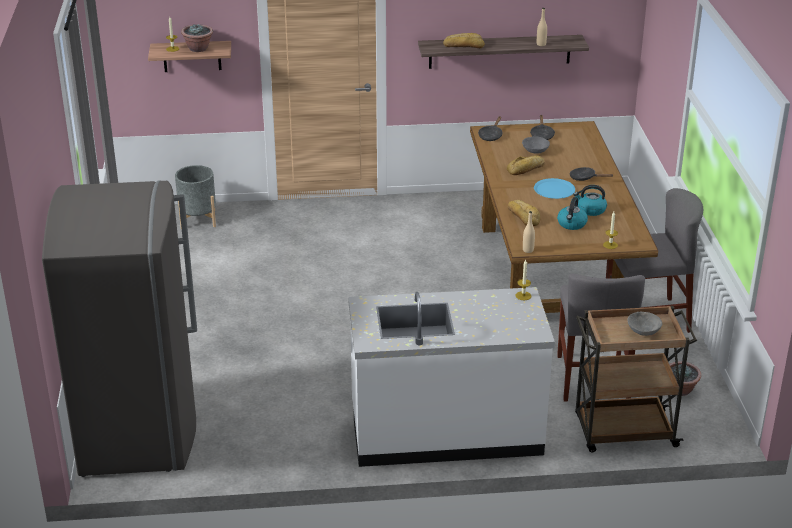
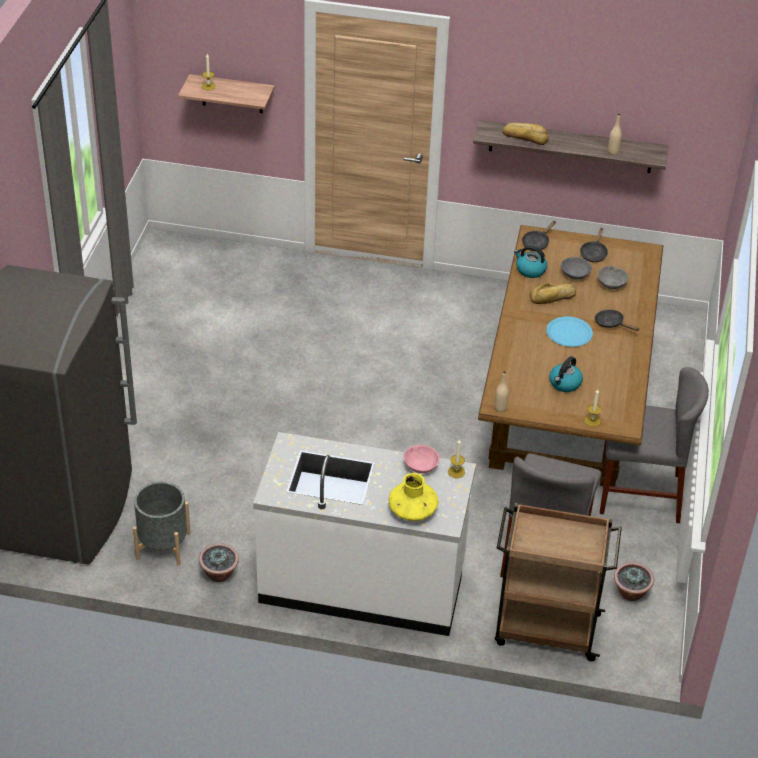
camera: 15 degrees right, 10 degrees up
grey planter [175,165,216,229] -> grey planter moved to [133,481,191,566]
potted plant [181,24,213,52] -> potted plant moved to [199,543,239,582]
bread [508,200,540,226] -> none
kettle [573,185,607,216] -> kettle moved to [514,246,547,278]
grey bowl [628,312,662,336] -> grey bowl moved to [597,266,629,289]
none -> yellow vase [389,473,438,521]
none -> pink bowl [403,445,440,473]

